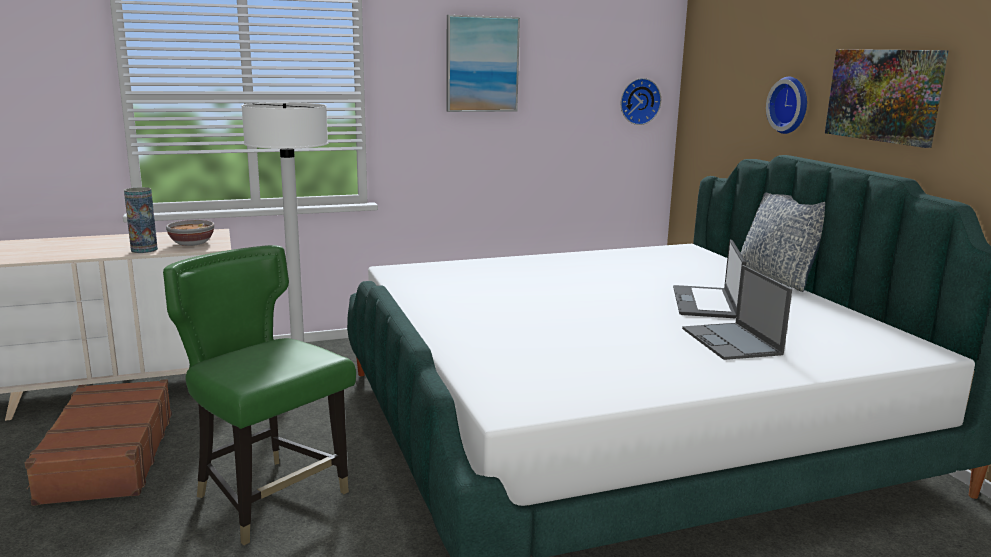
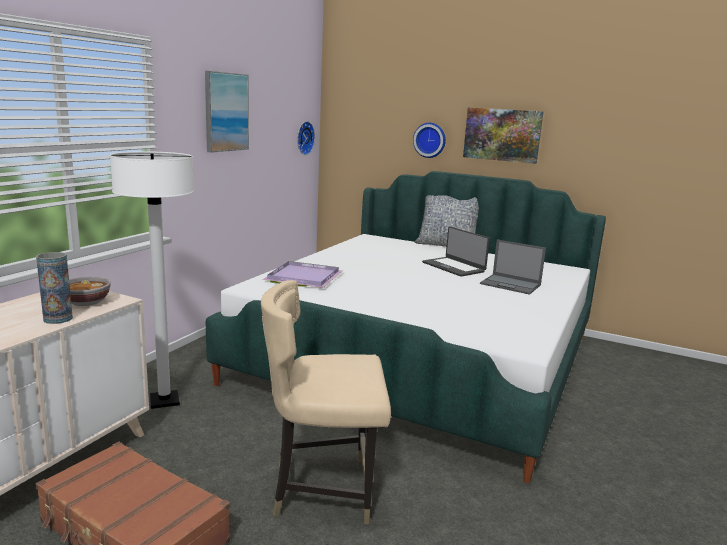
camera: 45 degrees left, 0 degrees up
green chair [163,245,356,545] -> beige chair [261,280,391,524]
none -> purple tray [262,261,342,288]

